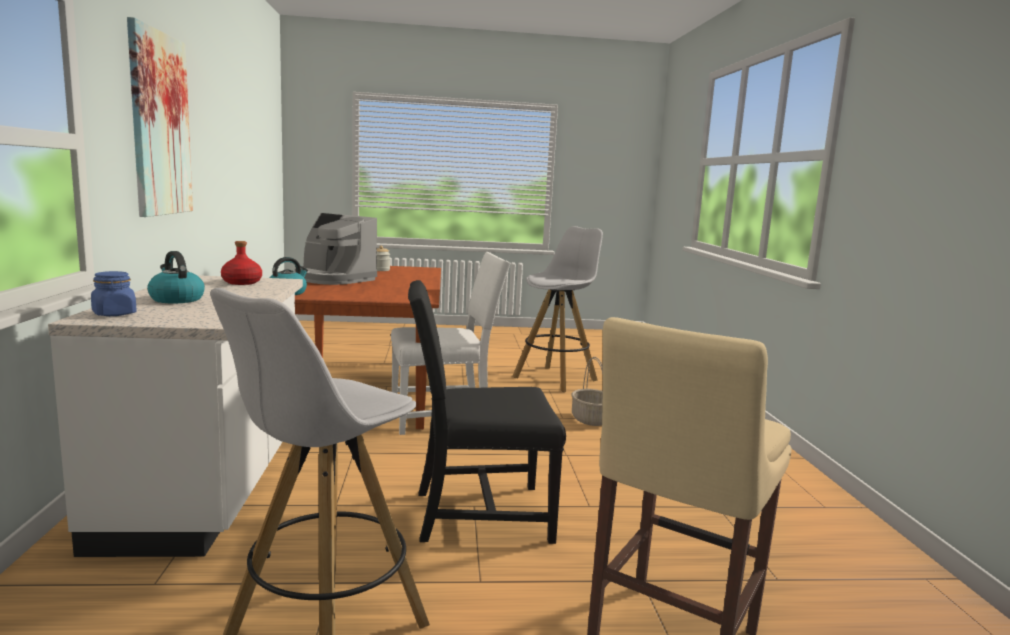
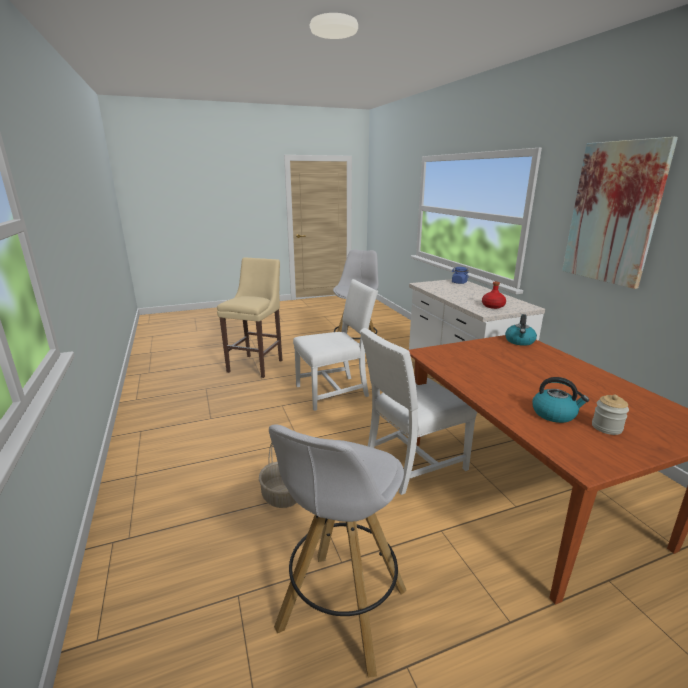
camera: 165 degrees right, 10 degrees up
kettle [147,251,205,303] -> kettle moved to [532,377,589,423]
coffee machine [295,213,377,285] -> none
black chair [408,280,566,544] -> white chair [293,279,378,411]

